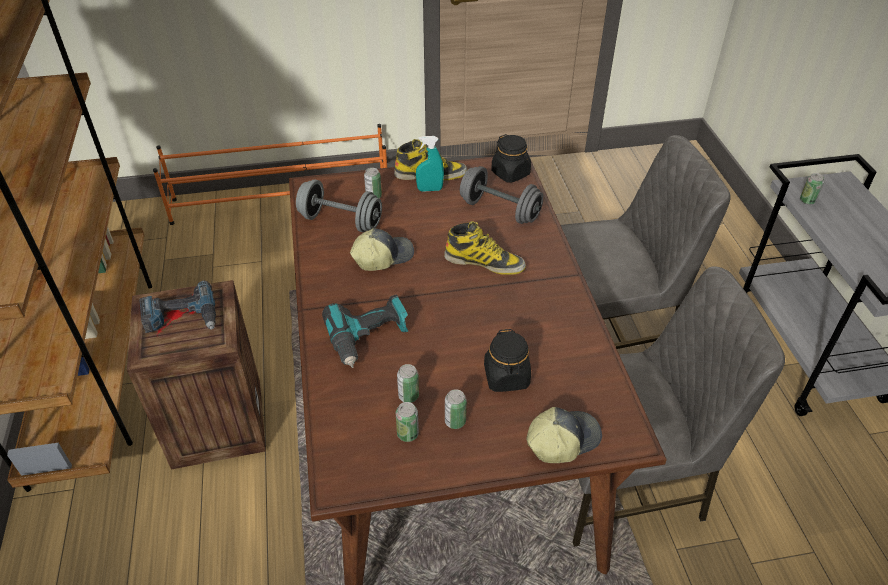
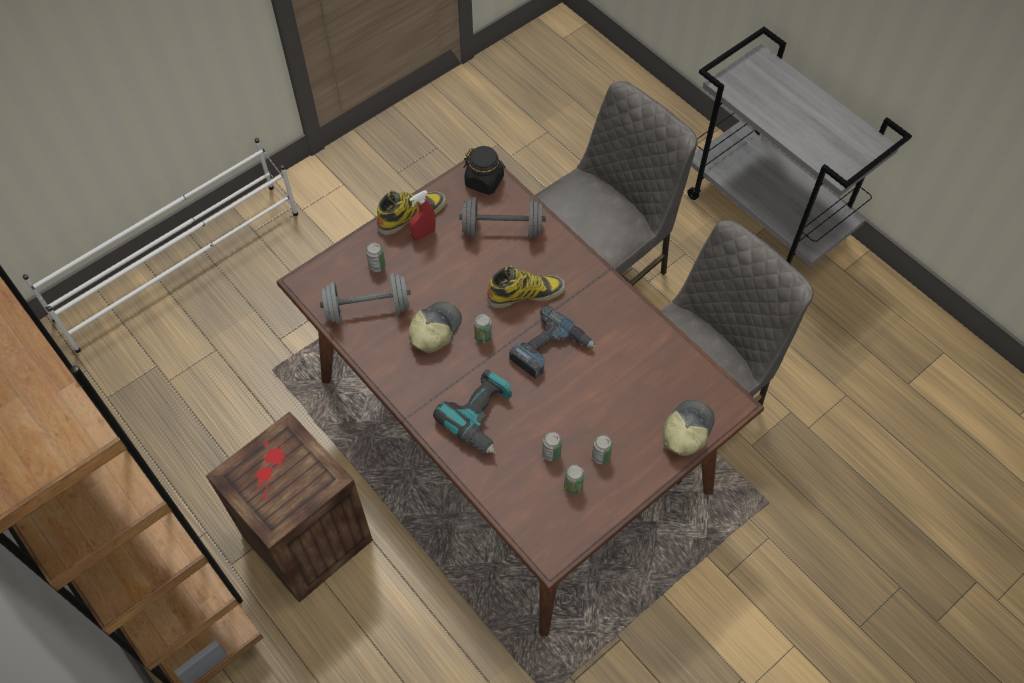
camera: 30 degrees left, 15 degrees up
power drill [139,281,216,333] -> power drill moved to [509,306,596,379]
orange shoe rack [153,124,387,225] -> white shoe rack [22,138,298,353]
turquoise spray bottle [416,136,444,192] -> red spray bottle [409,191,436,240]
black jar [484,329,531,392] -> none
can [800,173,824,205] -> can moved to [474,314,492,343]

